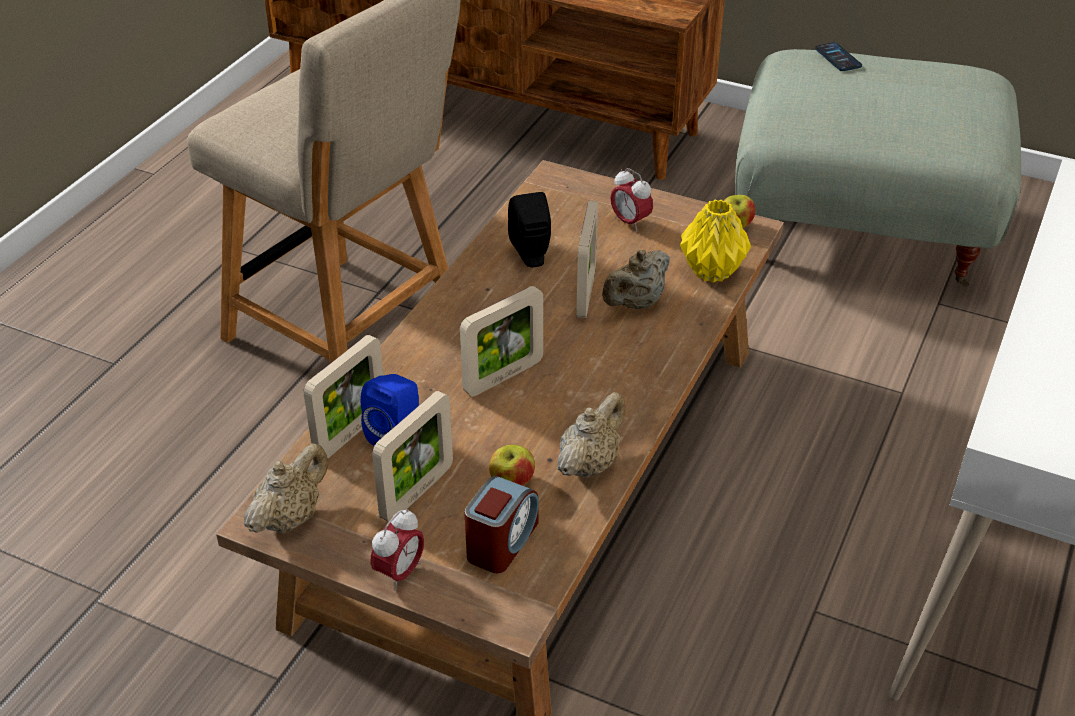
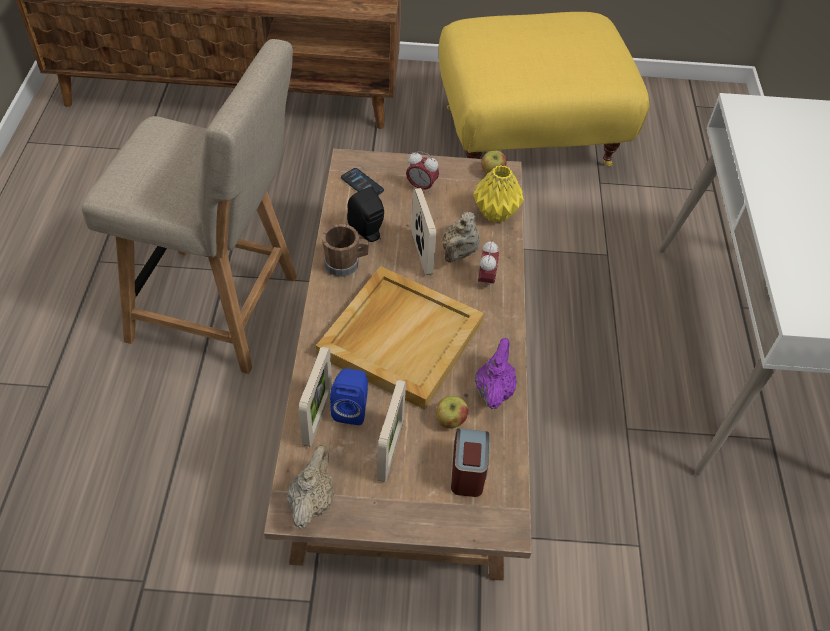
camera: 25 degrees left, 10 degrees up
alarm clock [370,508,424,591] -> alarm clock moved to [478,240,499,290]
picture frame [460,286,543,396] -> beige tray [316,266,484,410]
beige teapot [558,392,625,478] -> purple teapot [475,338,517,409]
grey ottoman [735,49,1021,286] -> yellow ottoman [439,12,650,166]
phone [815,42,862,71] -> phone moved to [341,168,384,195]
none -> brown mug [322,224,369,277]

